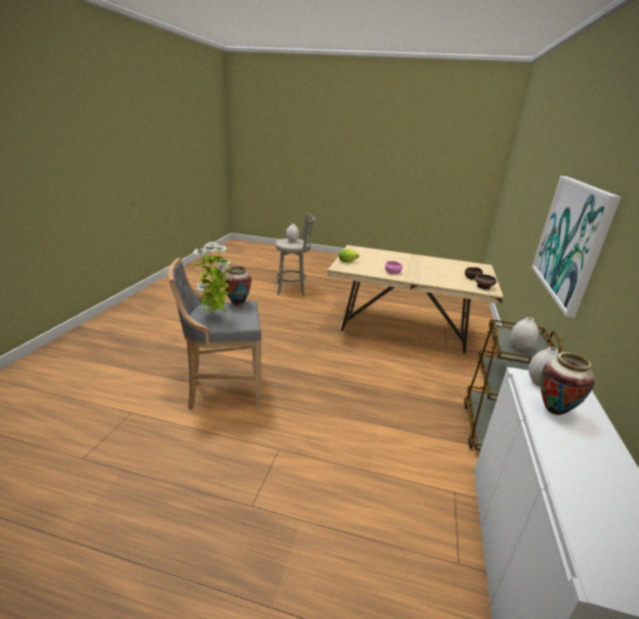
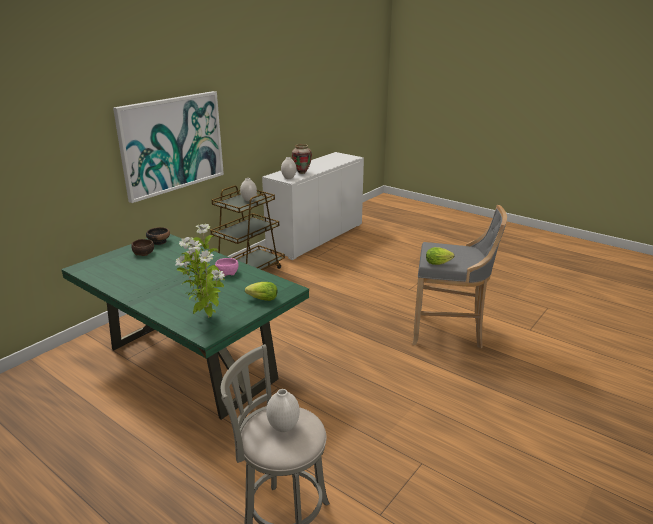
camera: 155 degrees left, 0 degrees up
potted plant [192,242,233,318] -> potted plant moved to [175,224,225,318]
vase [224,266,251,306] -> lettuce [426,247,454,265]
beige dining table [327,245,503,354] -> green dining table [61,234,309,420]

